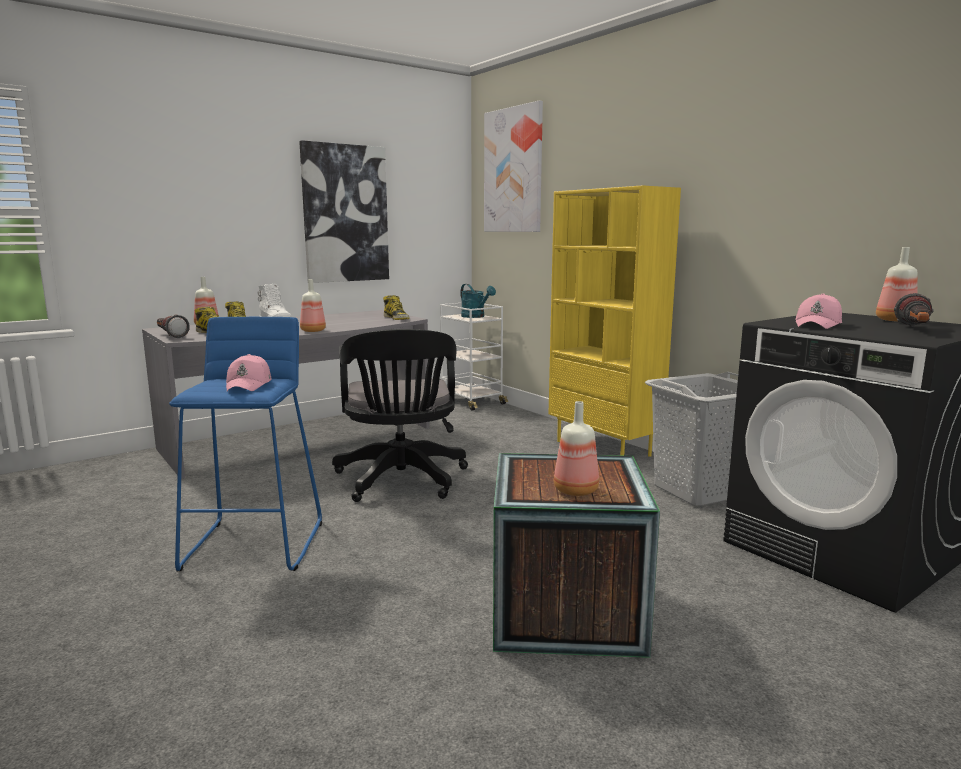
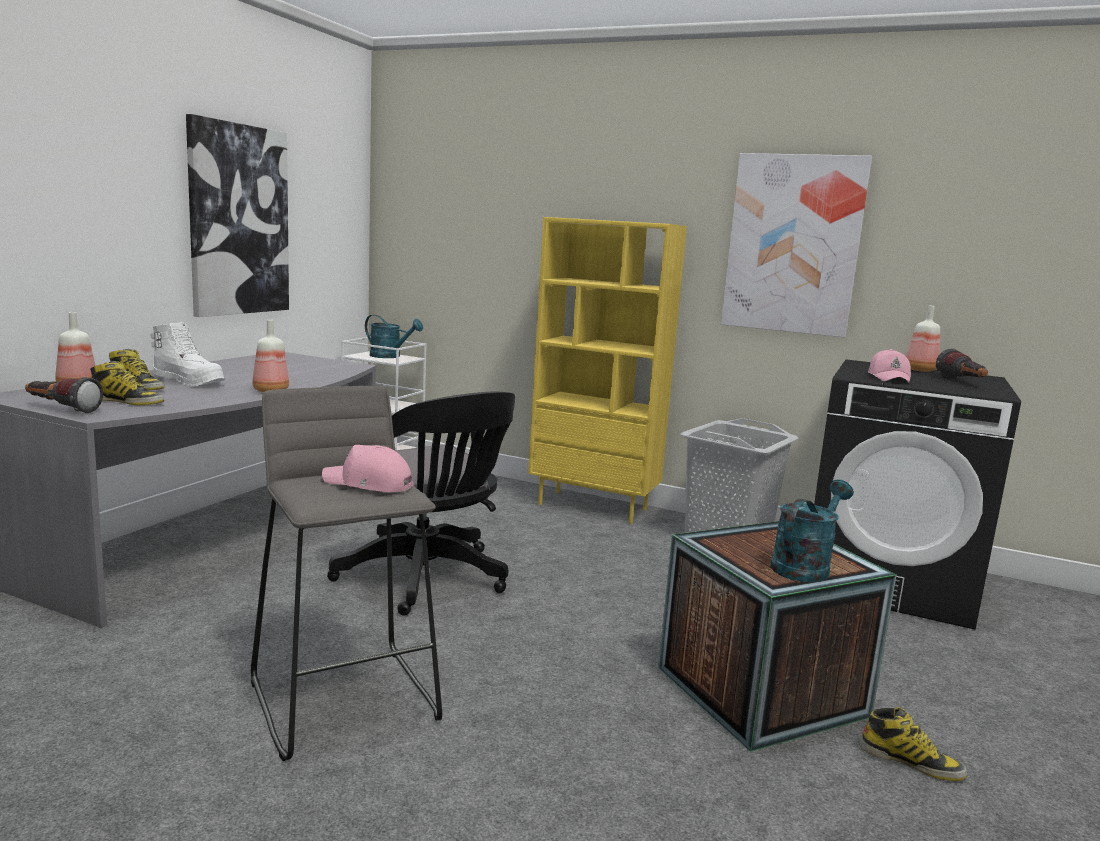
camera: 30 degrees left, 0 degrees up
blue stool [169,317,322,572] -> grey stool [251,386,442,761]
pink cap [226,354,272,391] -> pink cap turned 135 degrees clockwise [322,445,414,492]
boot [383,295,410,320] -> boot moved to [860,707,967,781]
picture [484,100,543,232] -> picture moved to [721,153,872,338]
bottle [554,401,599,496] -> turquoise watering can [770,480,854,582]

